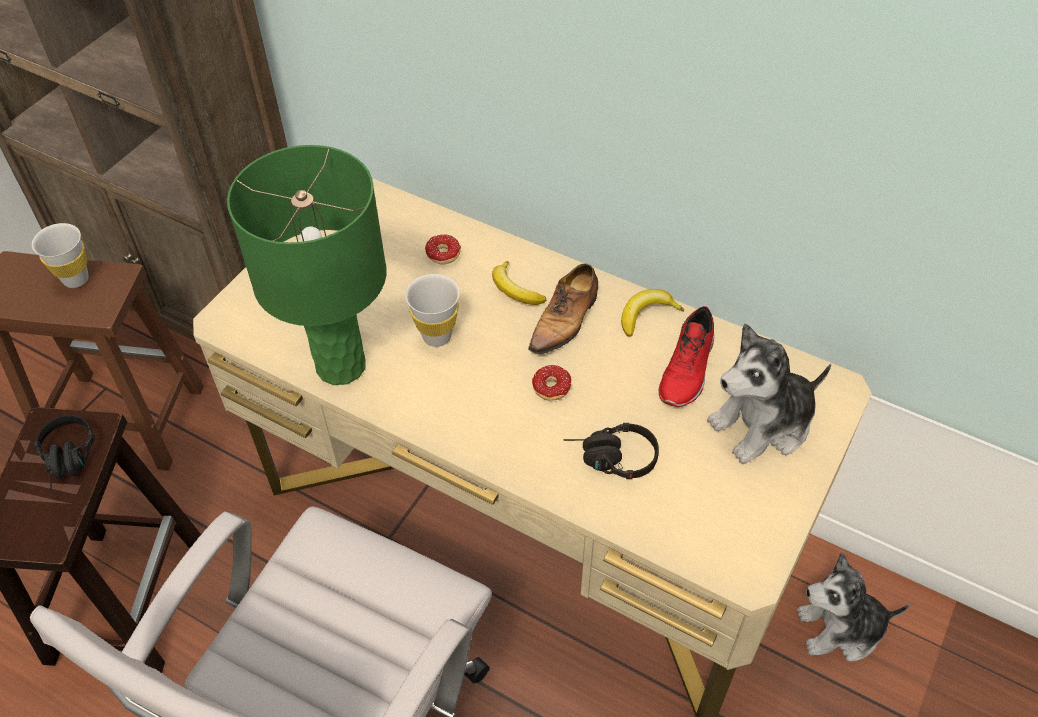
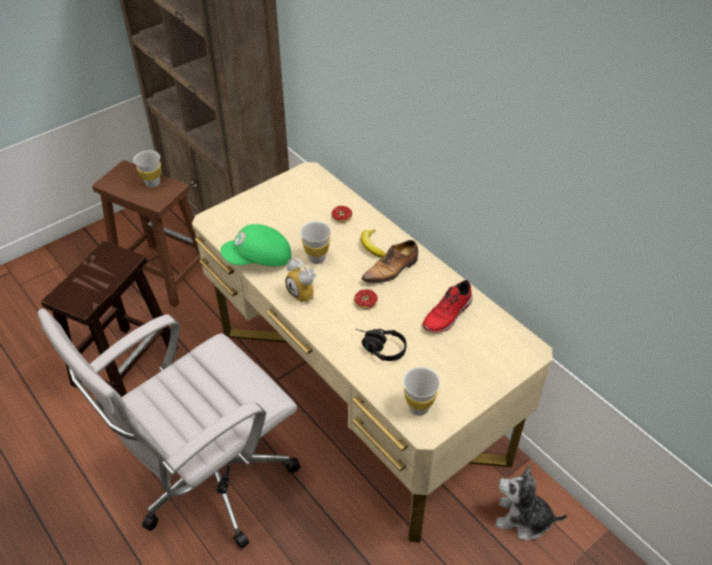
camera: 20 degrees right, 5 degrees down
black headphones [34,415,95,493] -> none
green table lamp [227,145,387,385] -> green cap [220,224,292,266]
banana [621,289,684,337] -> none
plush toy [707,323,831,464] -> none
none -> alarm clock [285,258,317,302]
none -> white cup [403,367,440,416]

